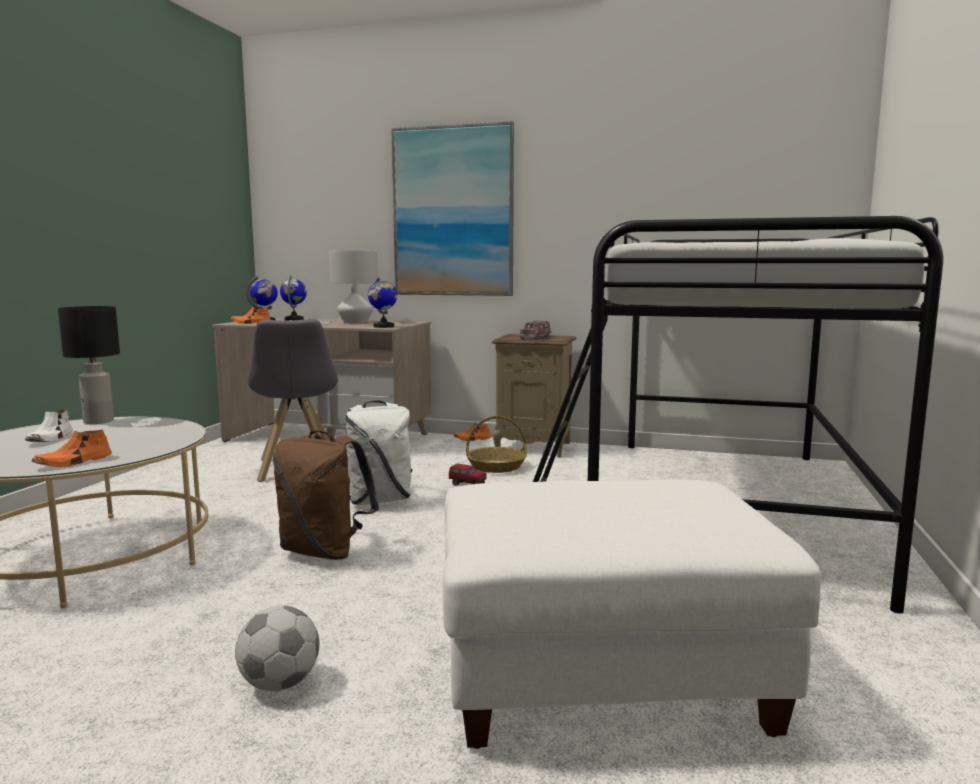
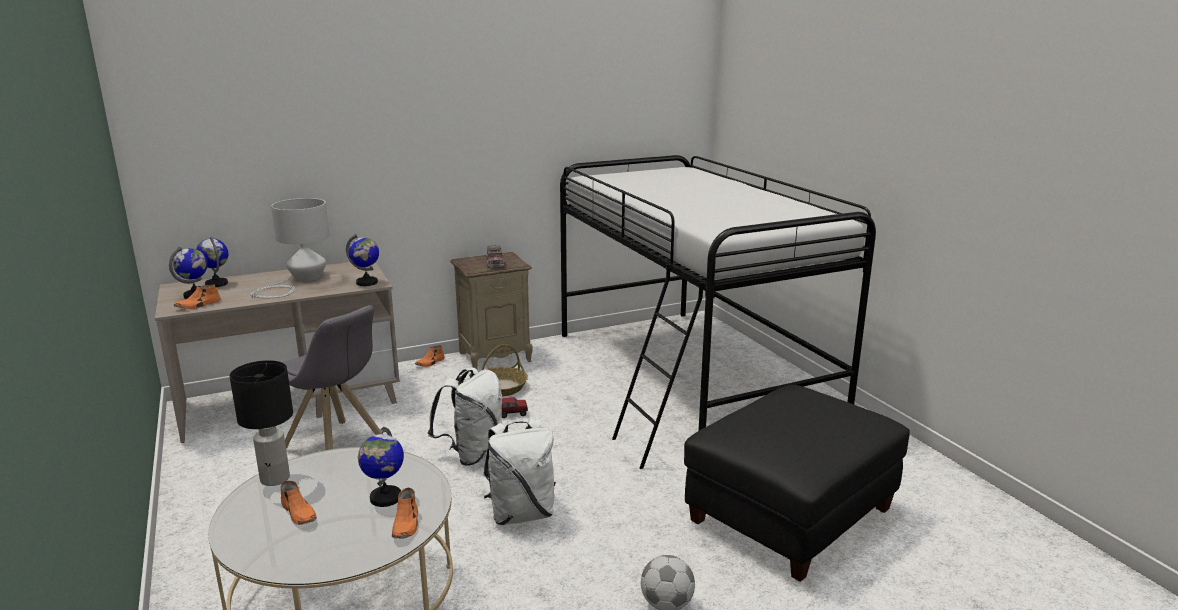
camera: 40 degrees left, 10 degrees up
white shoe [25,409,73,442] -> orange shoe [281,481,317,525]
brown backpack [273,431,379,560] -> white backpack [483,418,556,525]
picture [391,121,514,296] -> none
white ottoman [443,479,821,749] -> black ottoman [684,385,910,582]
none -> globe [358,427,404,507]

